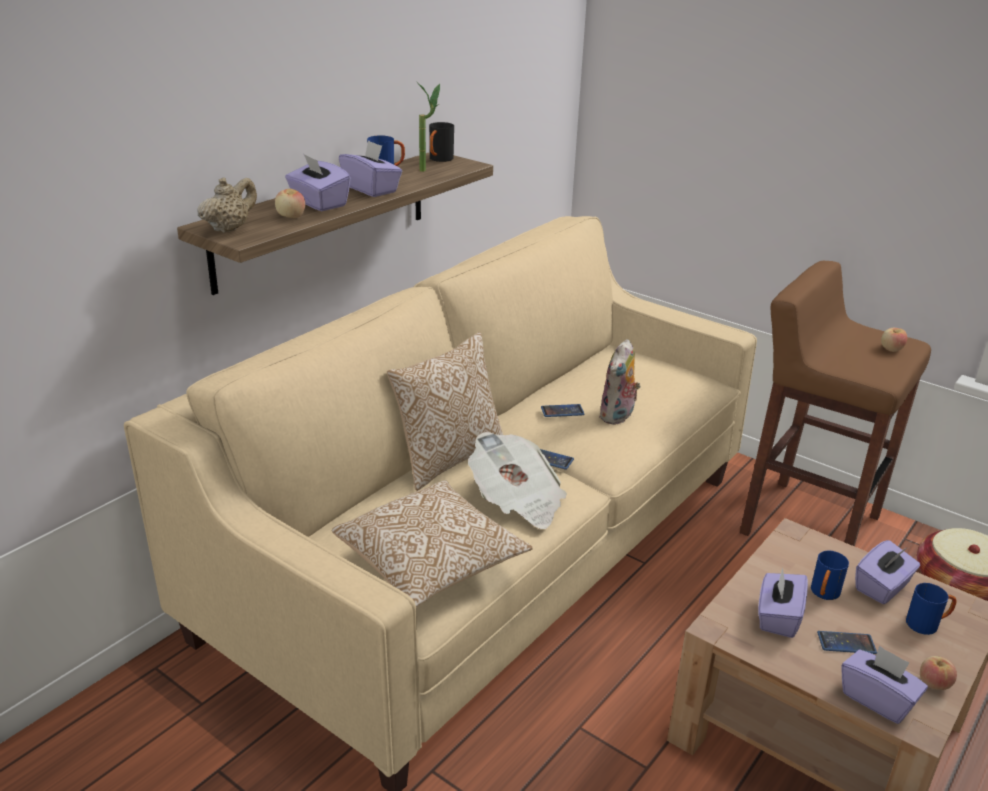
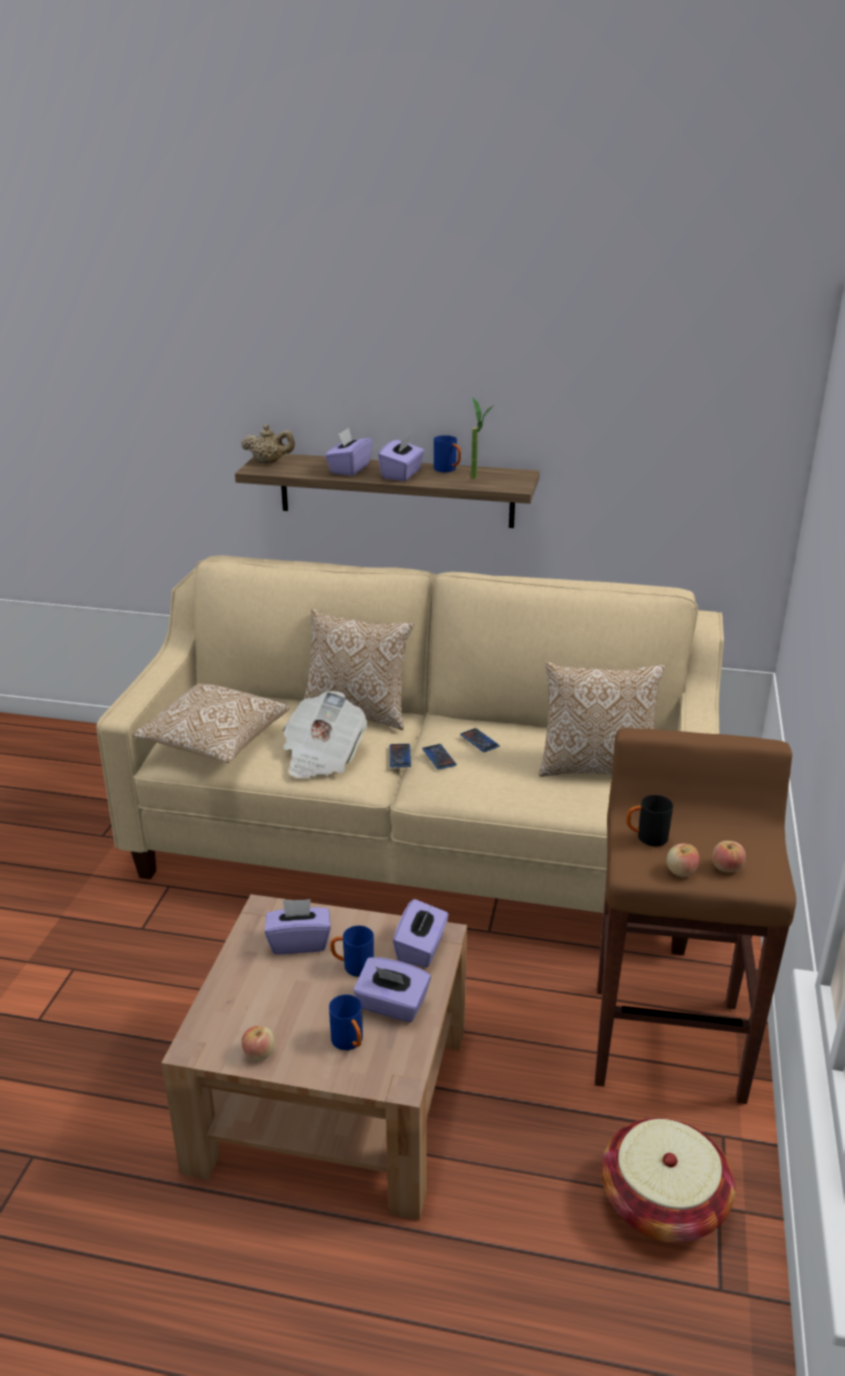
camera: 65 degrees right, 0 degrees up
apple [275,189,305,218] -> apple moved to [667,843,699,877]
black mug [429,122,454,162] -> black mug moved to [626,795,673,846]
plush toy [599,339,641,425] -> none
phone [817,631,877,654] -> phone moved to [422,744,457,770]
purple tissue box [841,645,928,724] -> purple tissue box moved to [393,899,449,967]
none -> pillow [539,662,665,777]

